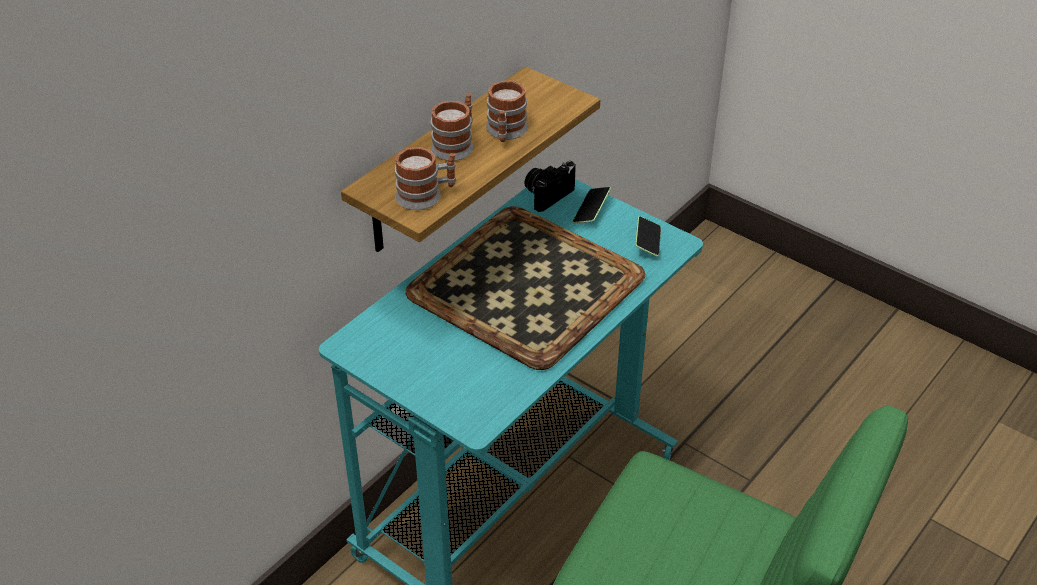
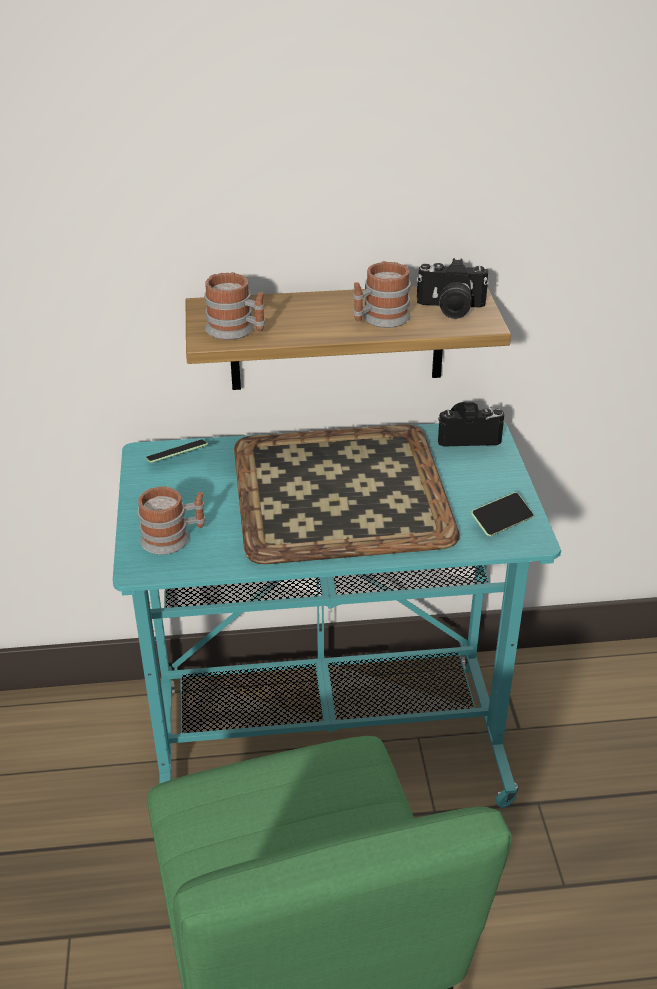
camera: 45 degrees right, 5 degrees down
mug [431,94,474,161] -> mug moved to [138,487,205,555]
phone [572,187,611,224] -> phone moved to [146,439,208,463]
none -> camera [417,258,489,319]

